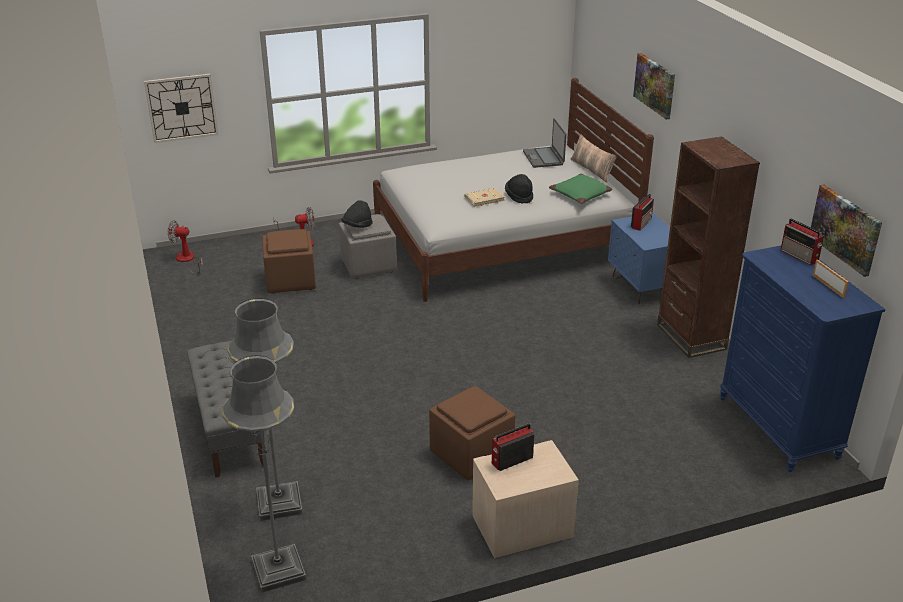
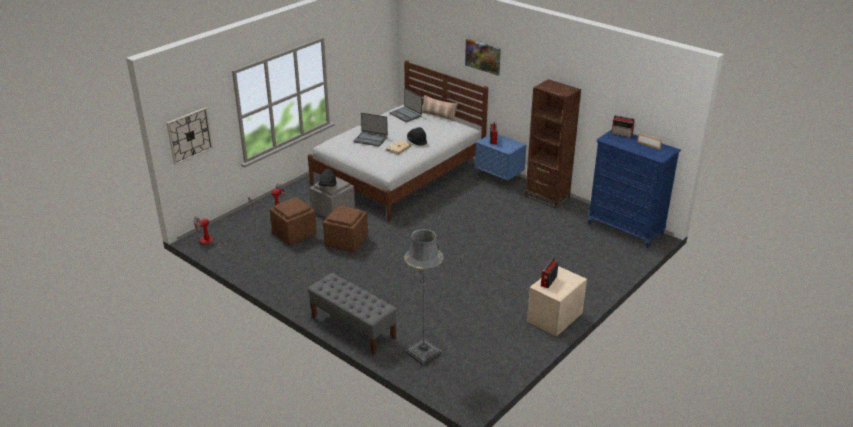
camera: 30 degrees left, 0 degrees up
grey floor lamp [222,355,306,593] -> none
brown ottoman [429,386,515,480] -> brown ottoman moved to [323,206,368,253]
green pillow [549,174,612,204] -> none
picture [811,184,882,277] -> none
none -> laptop [354,113,388,146]

